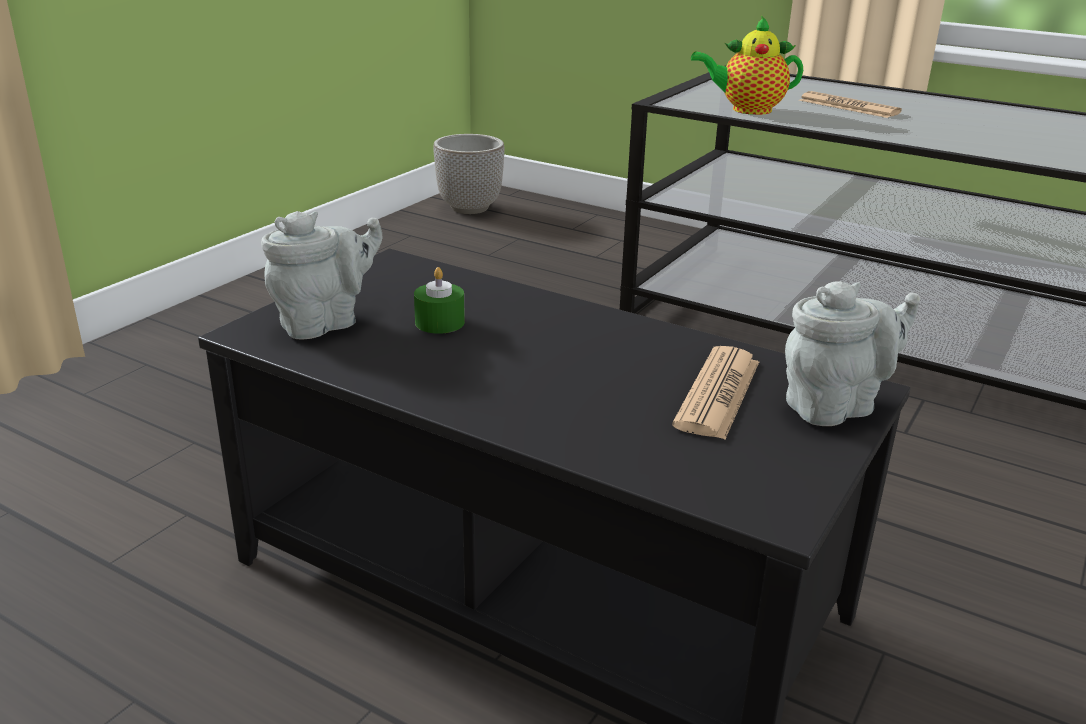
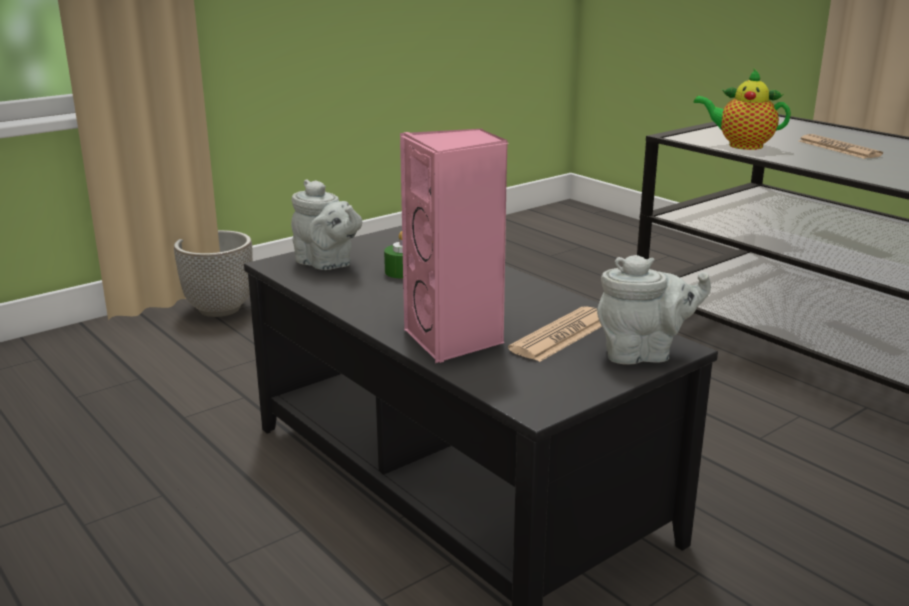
camera: 20 degrees right, 5 degrees down
grey teapot [261,211,382,339] -> grey teapot turned 60 degrees clockwise [291,179,362,270]
planter [433,134,505,214] -> planter moved to [174,230,253,317]
none -> pink speaker [400,128,508,363]

